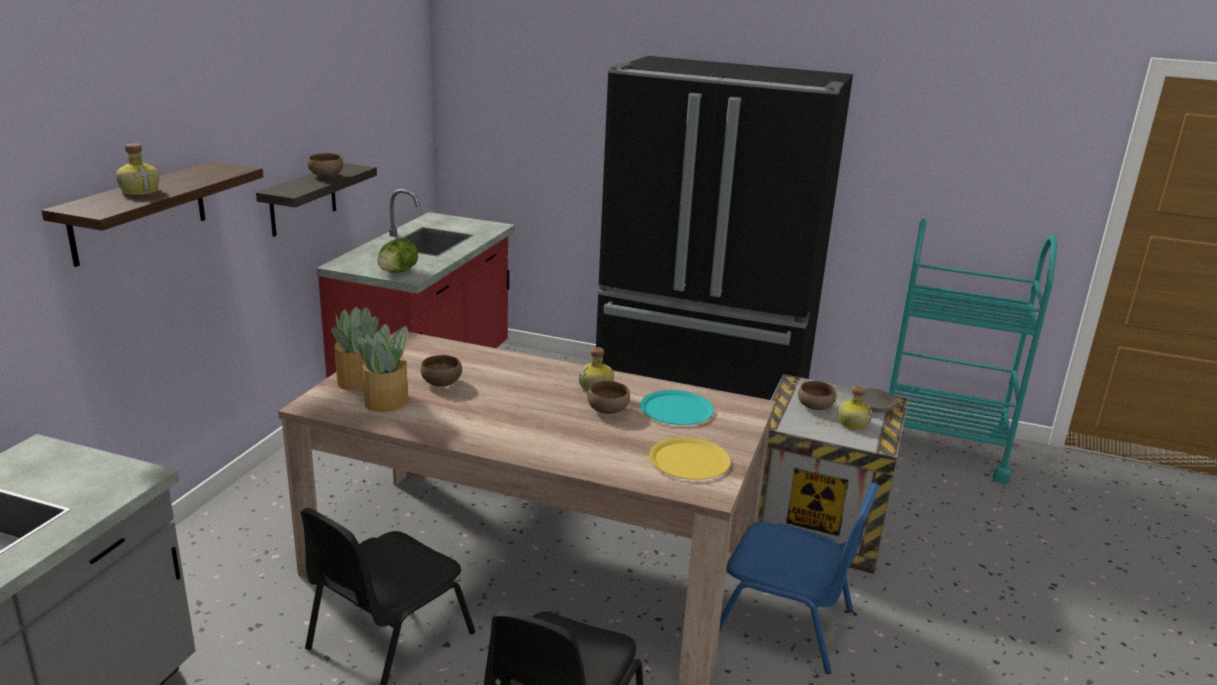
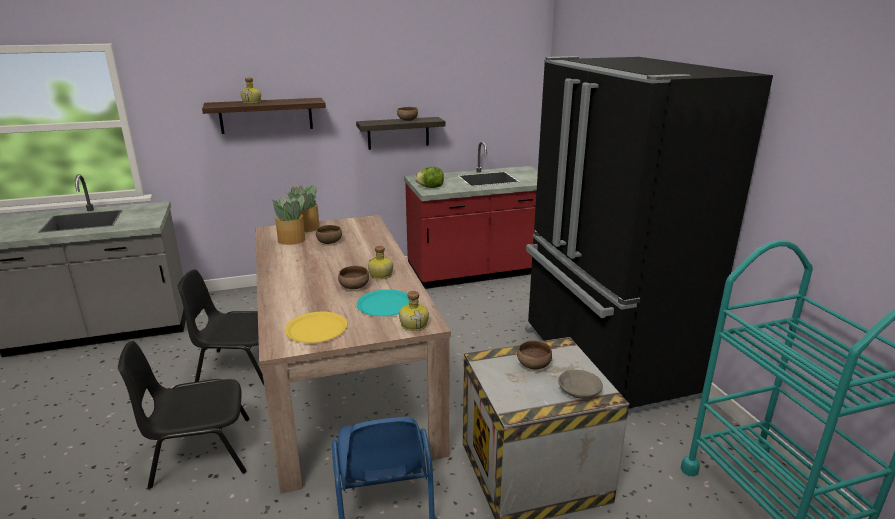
camera: 55 degrees right, 0 degrees up
bottle [838,386,872,430] -> bottle moved to [399,291,429,331]

